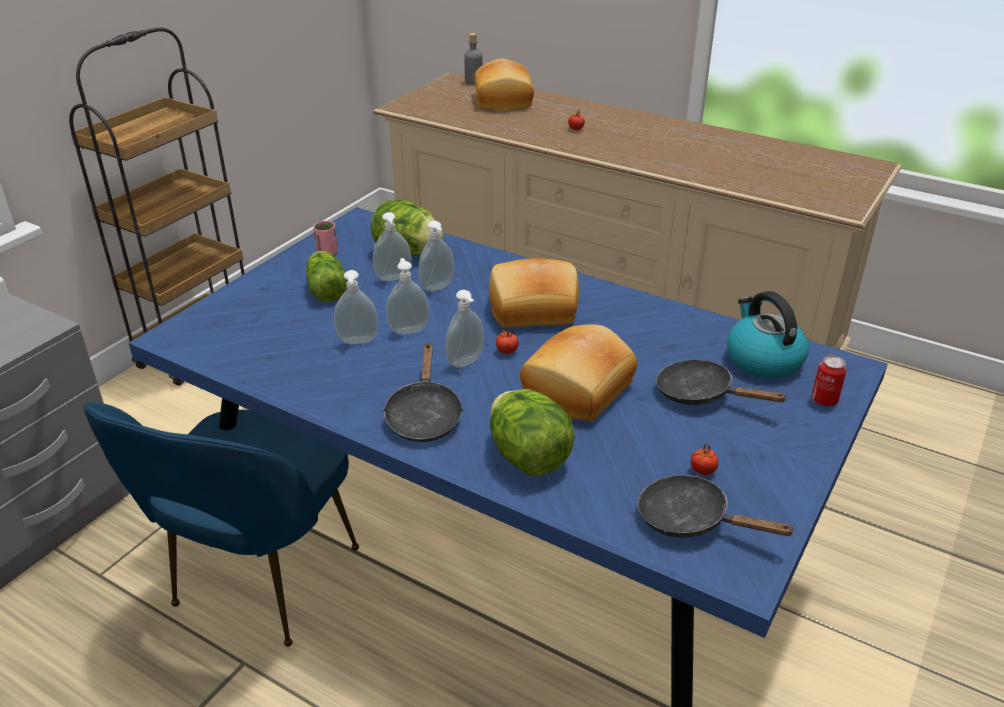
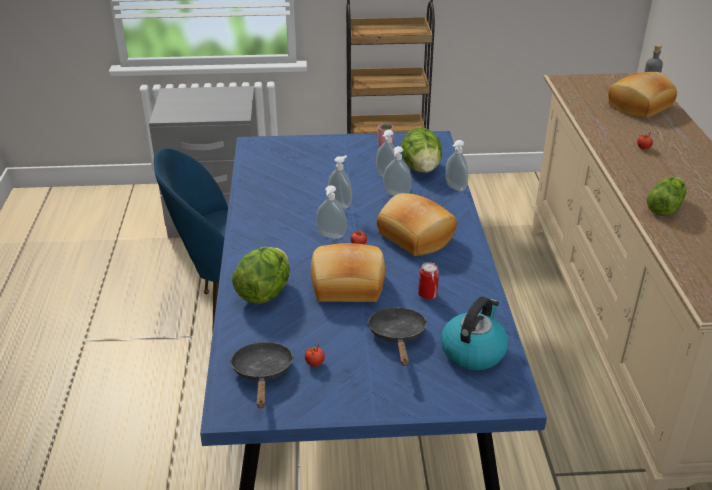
camera: 55 degrees right, 0 degrees up
lettuce [306,251,348,302] -> lettuce moved to [646,177,686,216]
soap dispenser [334,270,378,344] -> soap dispenser moved to [445,140,468,191]
black frying pan [383,343,464,442] -> none
can [812,355,847,406] -> can moved to [418,262,439,299]

